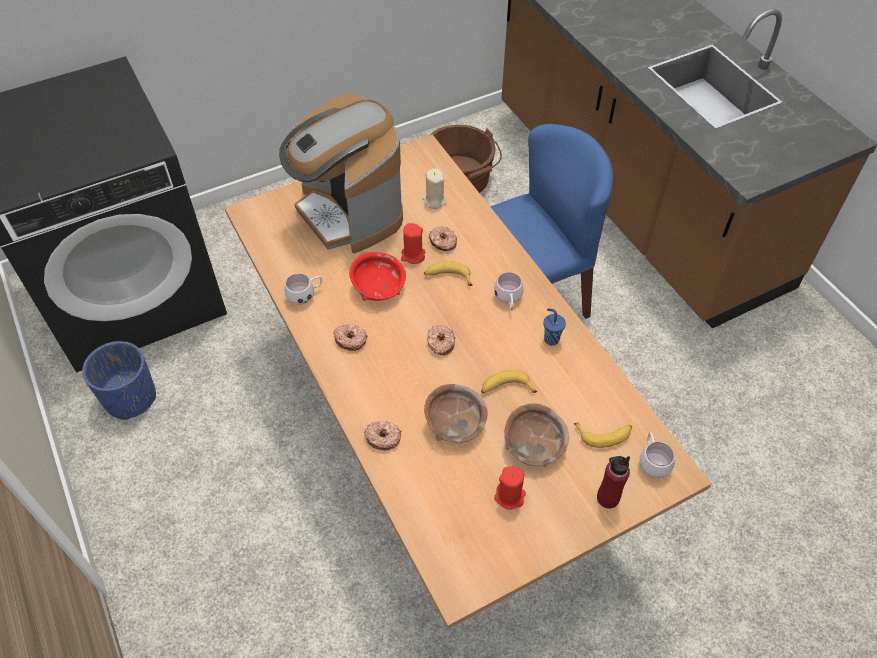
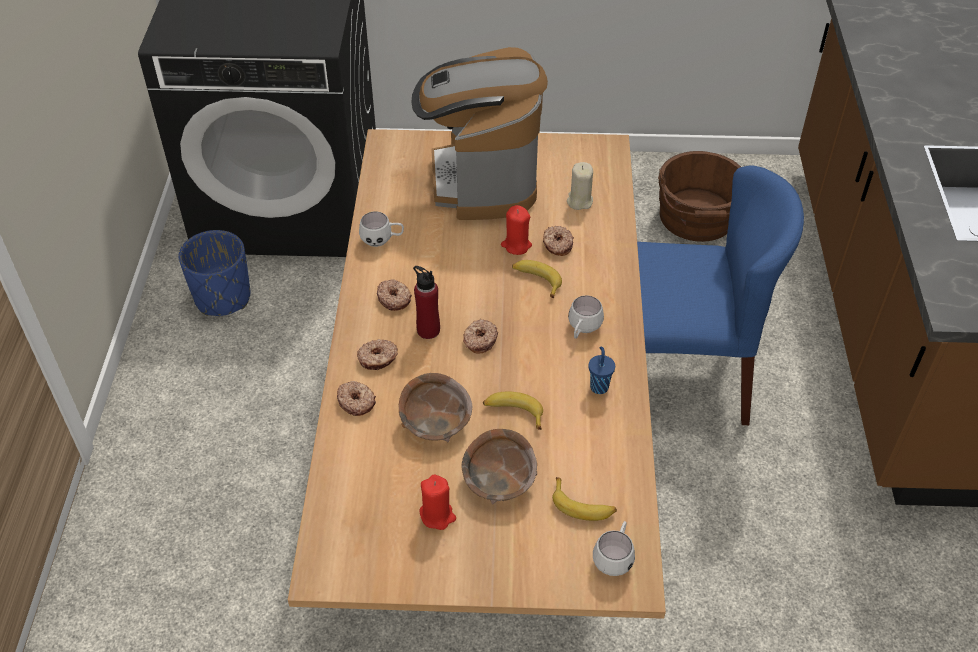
camera: 30 degrees right, 5 degrees down
red bowl [349,252,406,301] -> none
red bottle [597,456,630,508] -> red bottle moved to [413,266,440,339]
none -> donut [357,339,398,370]

